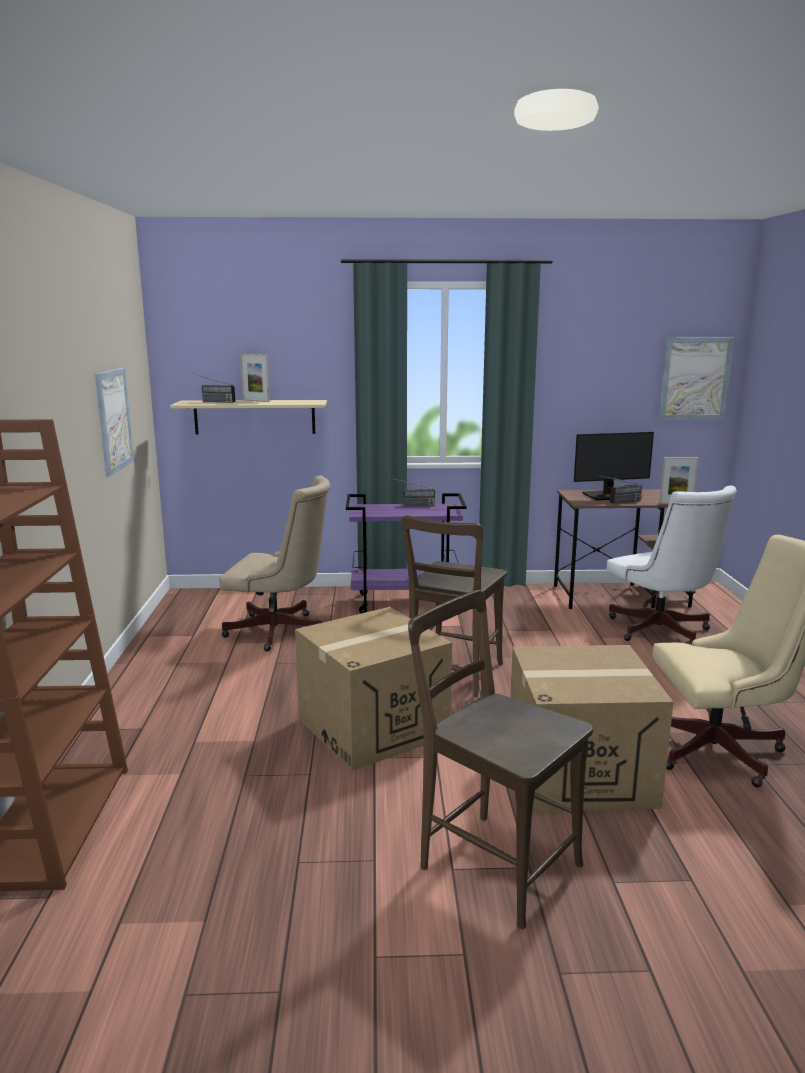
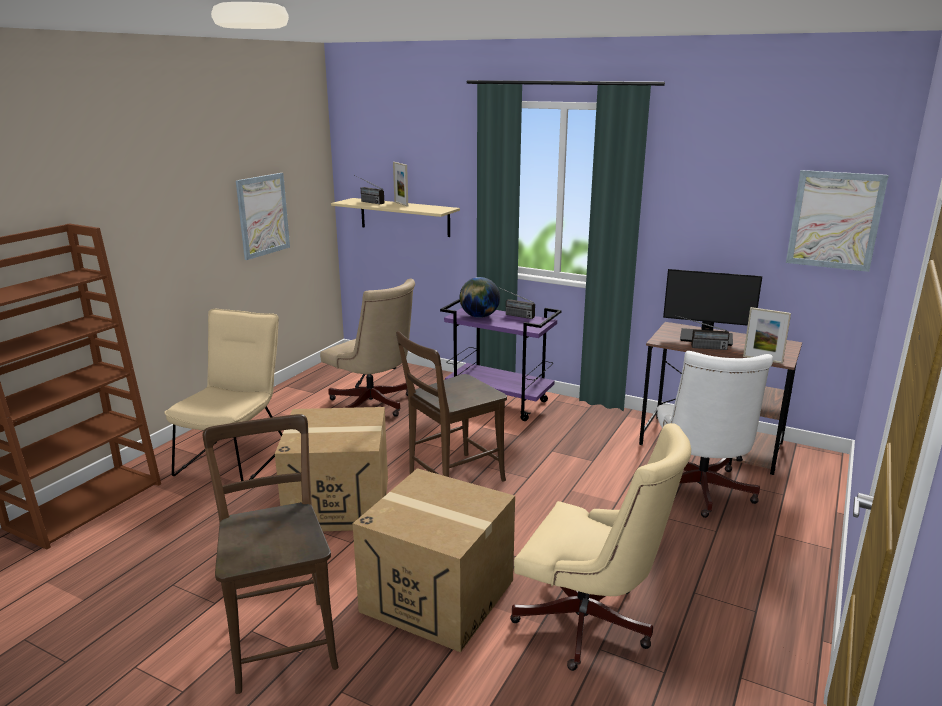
camera: 30 degrees right, 5 degrees up
none -> beige chair [164,309,282,481]
none -> globe [460,277,500,318]

